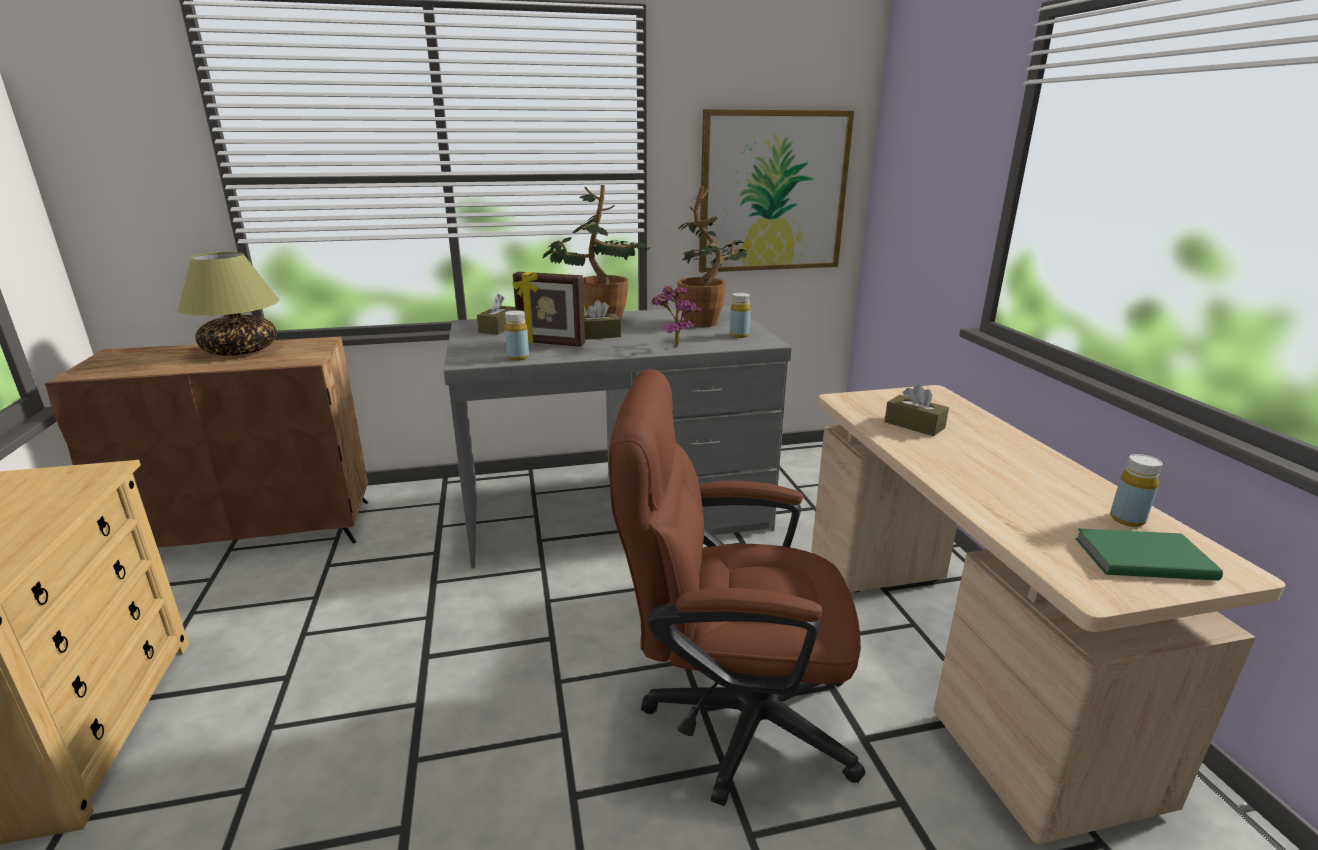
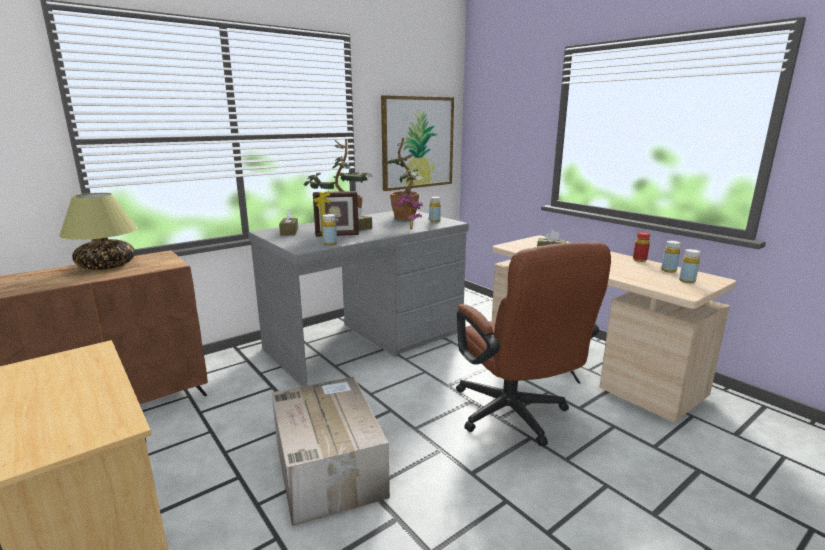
camera: 25 degrees left, 5 degrees down
brown office chair [609,369,865,806] -> brown office chair turned 90 degrees counterclockwise [456,242,611,446]
green book [1075,528,1223,581] -> yellow bottle [679,249,700,283]
none -> cardboard box [272,377,390,526]
none -> red bottle [633,232,650,262]

